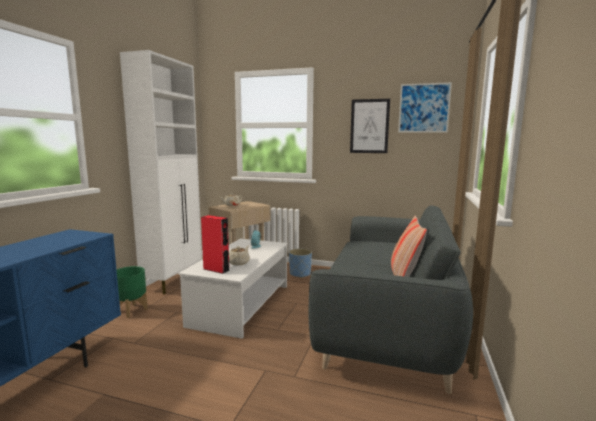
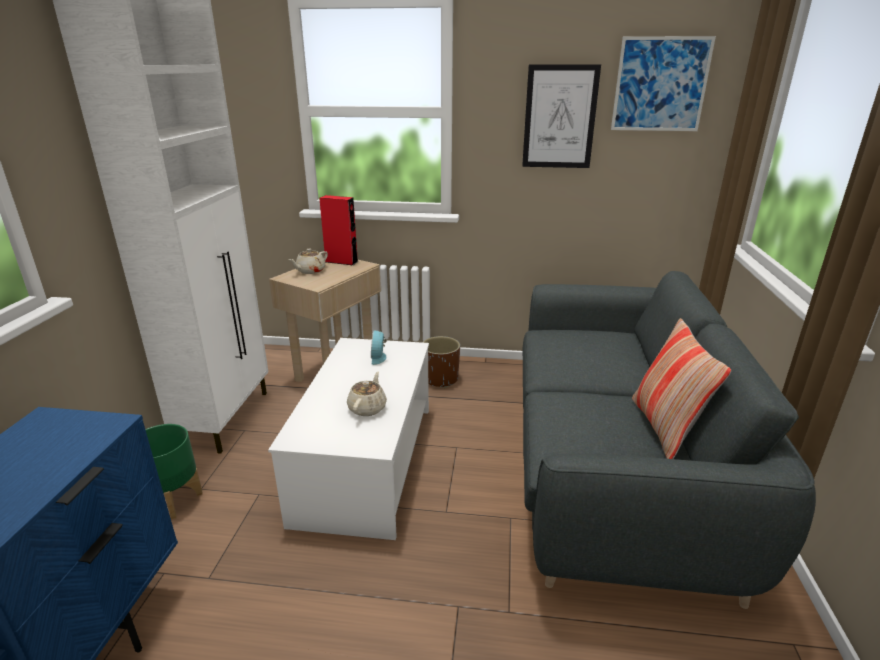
camera: 10 degrees left, 15 degrees up
red speaker [201,215,230,274] -> red speaker moved to [319,195,358,265]
blue planter [289,249,312,278] -> brown planter [422,336,460,388]

